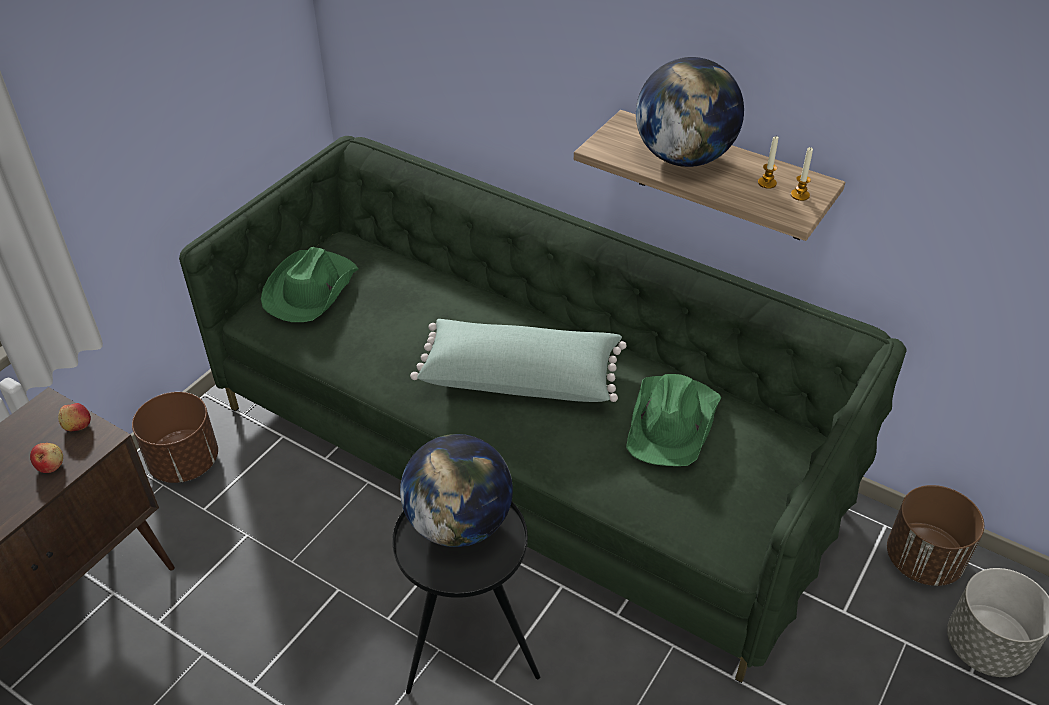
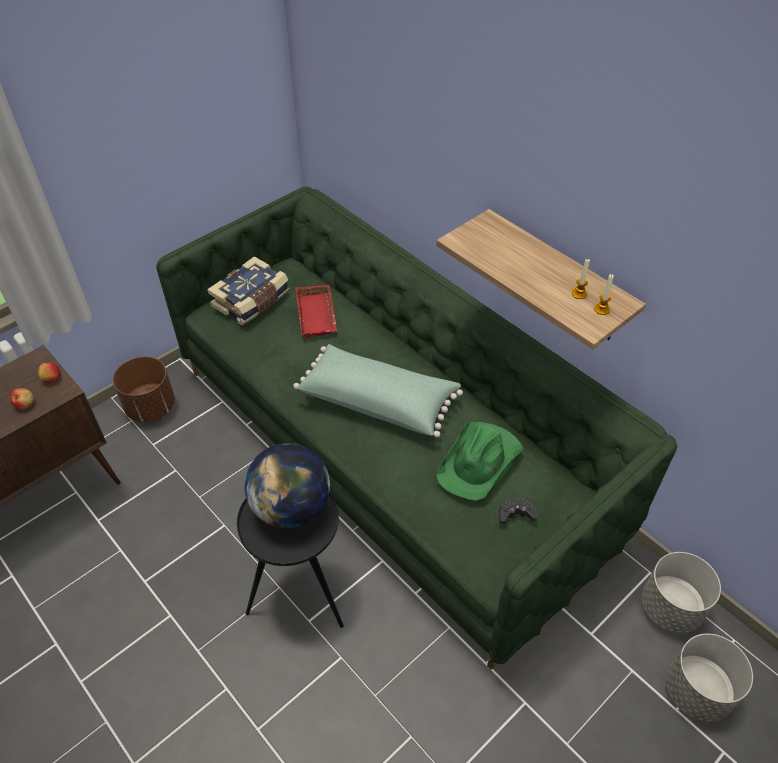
camera: 15 degrees right, 5 degrees up
green hat [261,247,359,322] -> book [207,256,289,326]
globe [636,57,744,167] -> none
brown planter [887,485,984,586] -> grey planter [642,552,721,633]
none -> red tray [296,285,337,338]
none -> black game controller [499,498,538,524]

